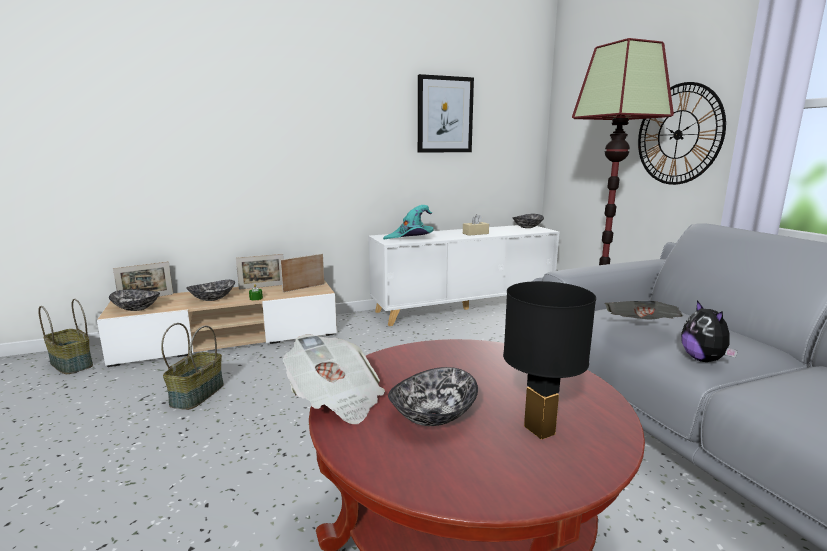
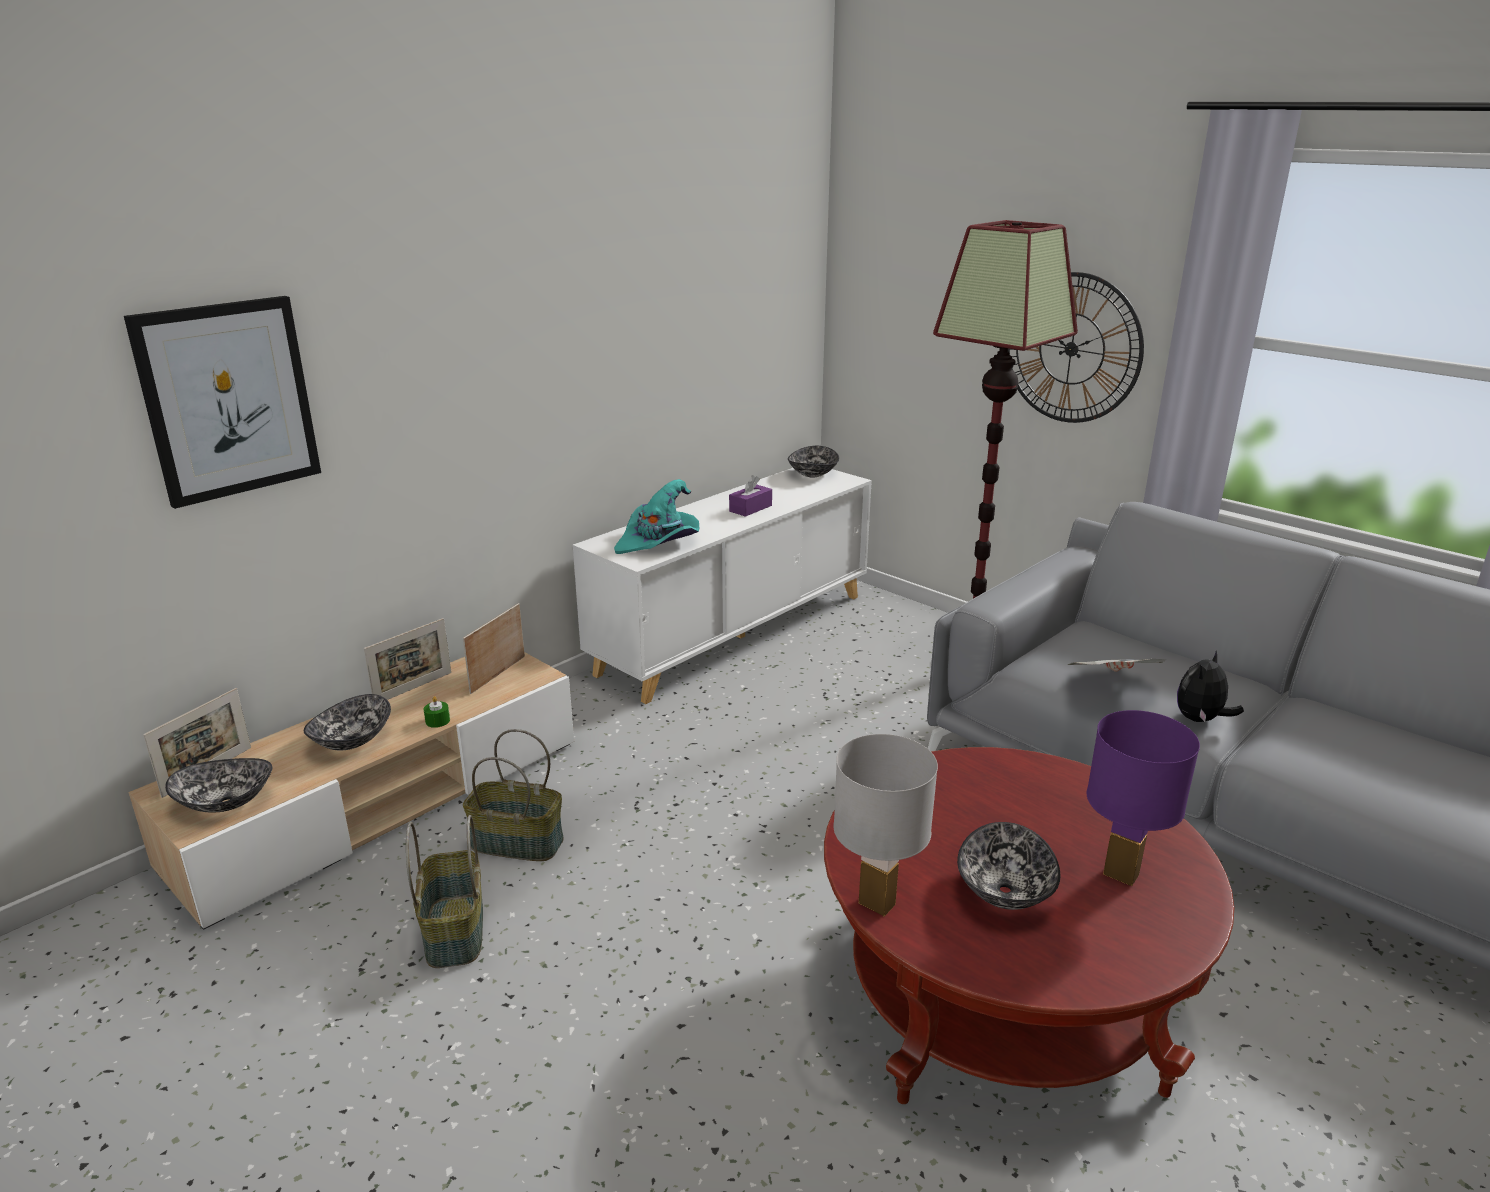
camera: 25 degrees left, 10 degrees up
basket [38,299,93,374] -> basket moved to [463,729,564,861]
newspaper [283,334,385,424] -> white table lamp [833,734,938,916]
picture [418,74,474,152] -> picture moved to [124,296,321,509]
beige tissue box [463,214,489,236] -> purple tissue box [729,475,772,517]
black table lamp [503,281,596,440] -> purple table lamp [1087,710,1200,886]
plush toy [681,301,738,362] -> plush toy turned 75 degrees clockwise [1177,651,1244,722]

